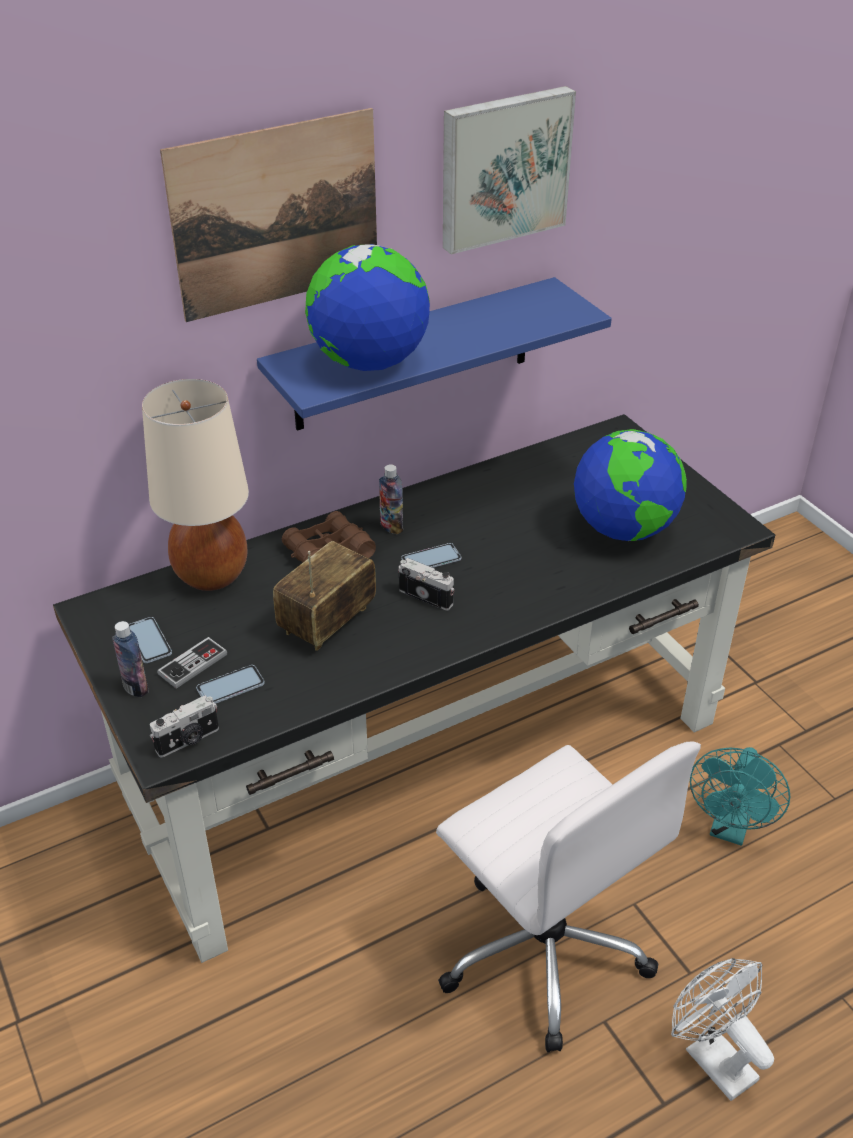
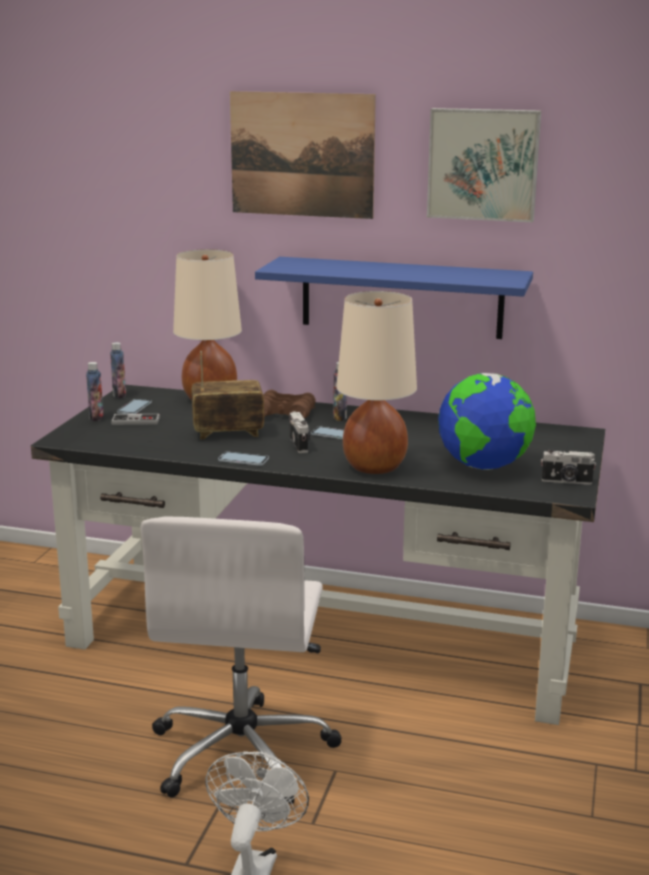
camera: 45 degrees right, 20 degrees down
camera [150,695,219,758] -> camera moved to [541,449,596,485]
phone [196,665,265,704] -> phone moved to [218,452,269,466]
globe [305,244,430,371] -> none
turquoise fan [690,747,790,846] -> none
none -> bottle [110,342,126,399]
none -> beige table lamp [336,291,417,474]

